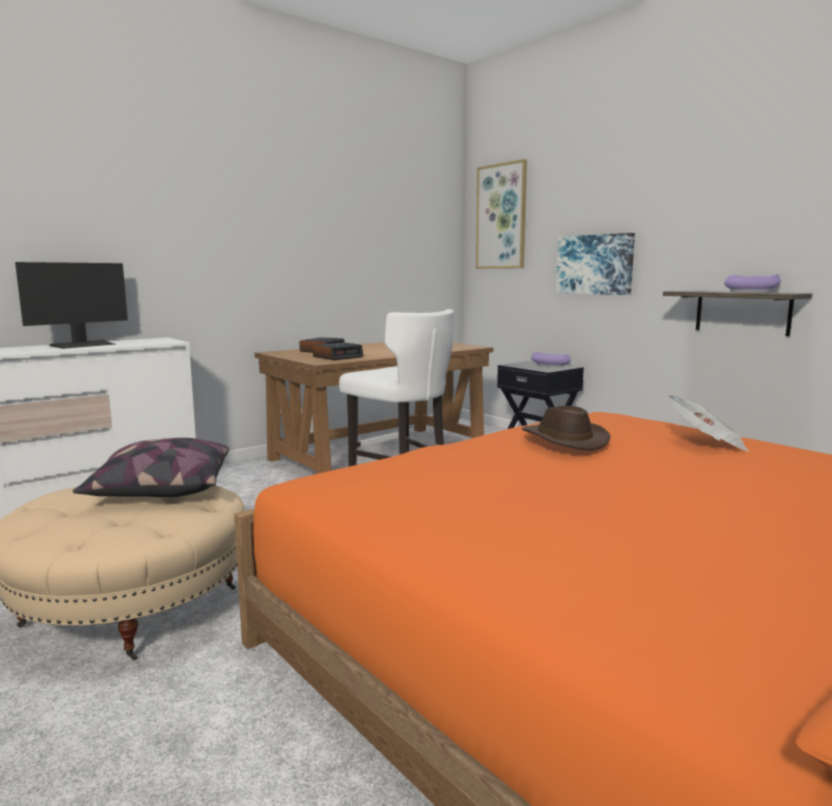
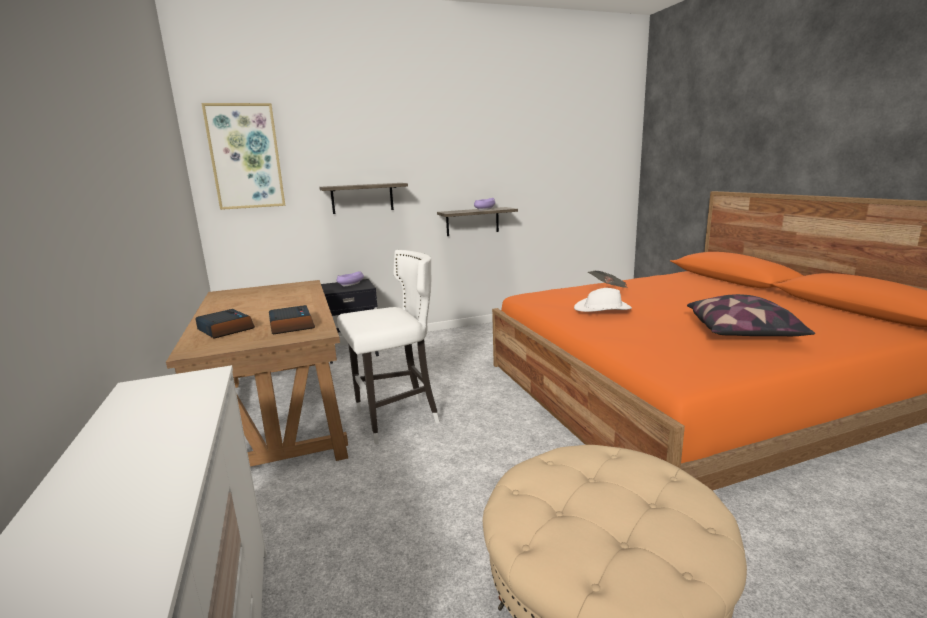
camera: 70 degrees left, 5 degrees up
monitor [15,262,128,349] -> none
pillow [73,438,229,497] -> pillow moved to [687,294,815,336]
brown hat [522,406,610,450] -> white hat [574,288,632,312]
picture [556,233,635,295] -> shelf [319,183,408,214]

